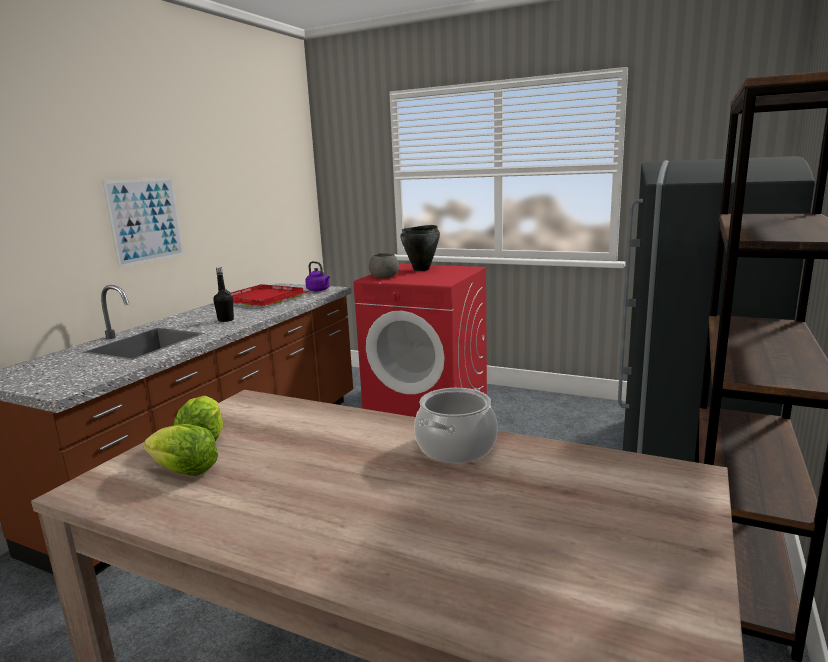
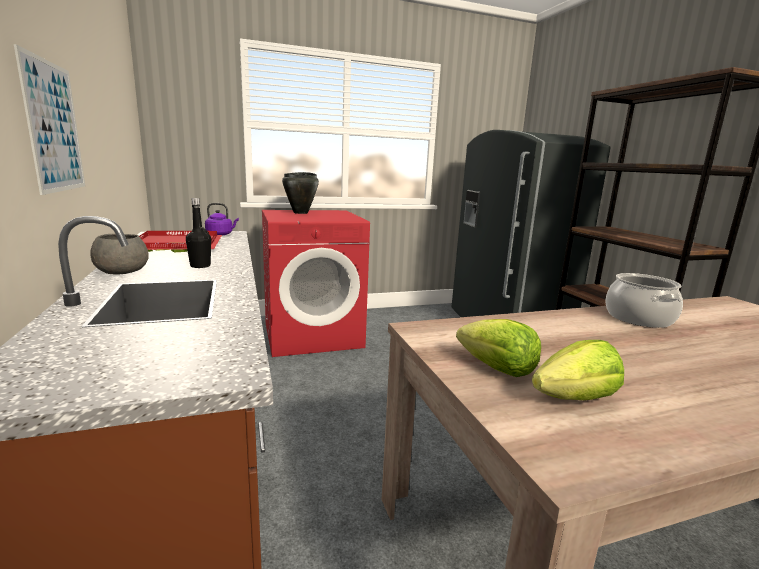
camera: 45 degrees left, 0 degrees up
grey bowl [369,253,399,278] -> grey bowl moved to [90,234,149,274]

